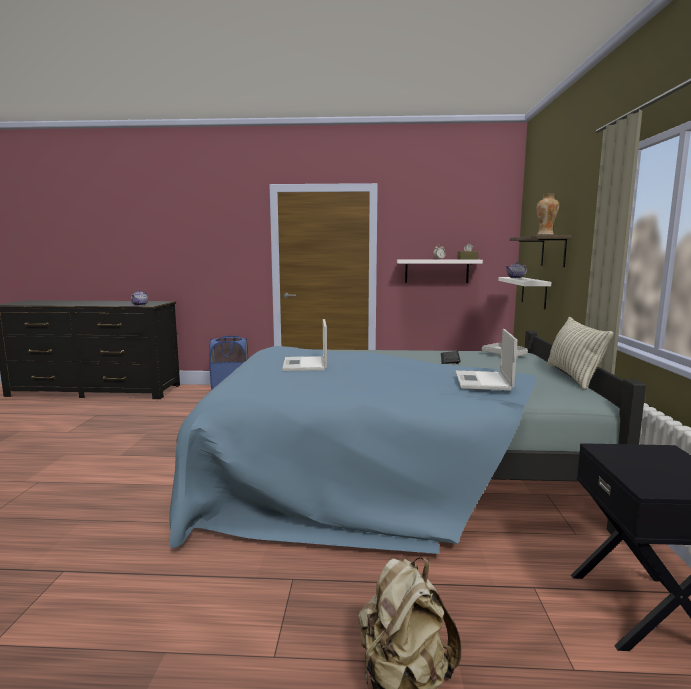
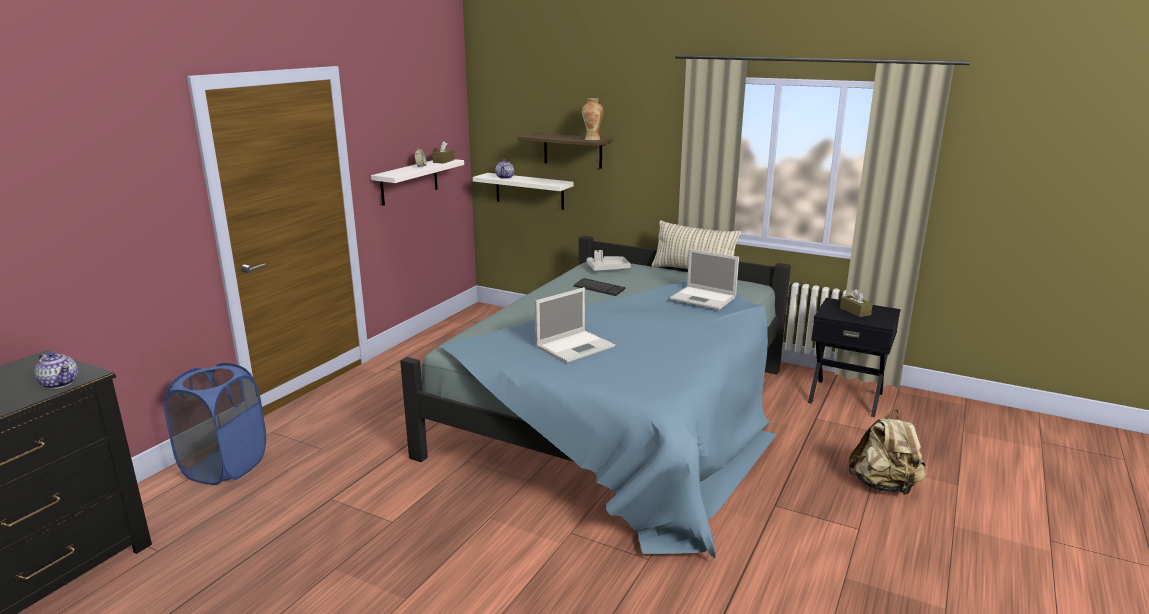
camera: 65 degrees left, 10 degrees up
laptop [282,319,327,371] -> laptop turned 60 degrees counterclockwise [535,287,615,363]
none -> brown tissue box [840,289,873,317]

